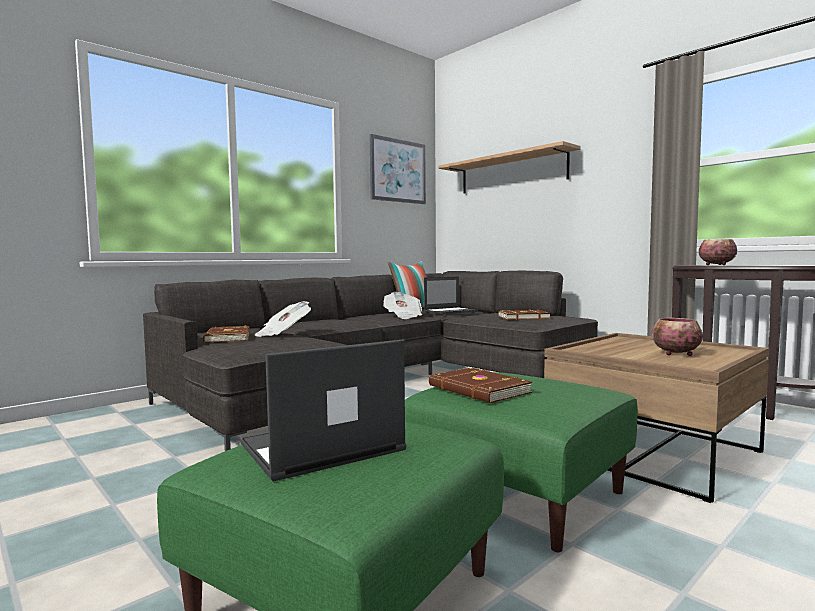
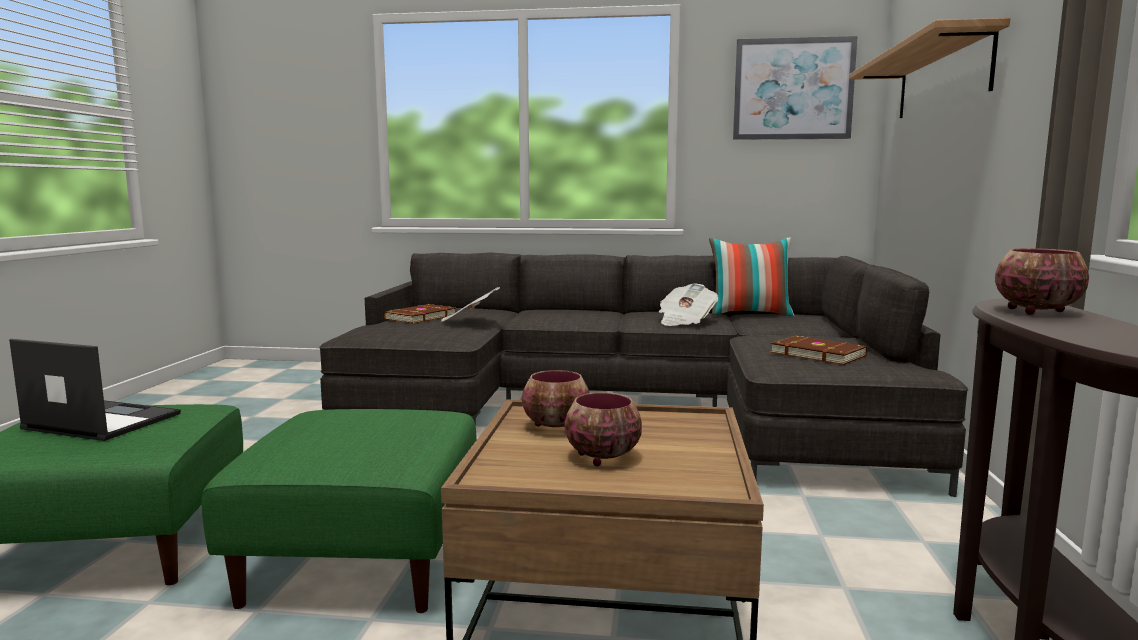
camera: 50 degrees right, 5 degrees up
laptop [424,276,478,315] -> none
brown book [429,367,532,403] -> none
none -> bowl [522,370,589,427]

